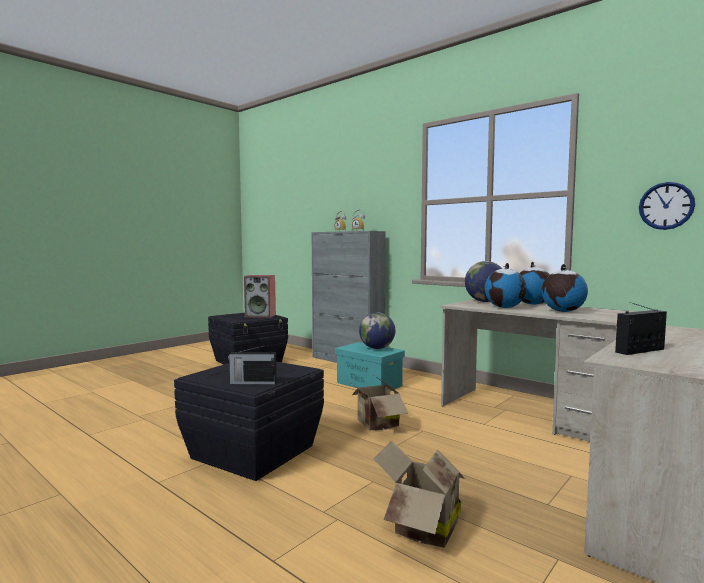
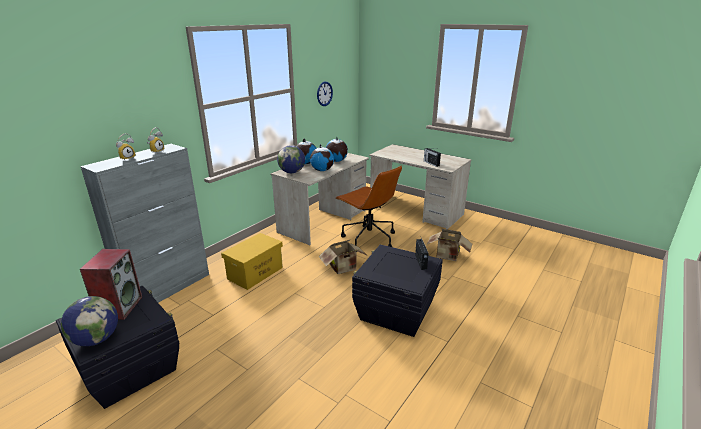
camera: 95 degrees left, 20 degrees up
turquoise storage box [335,342,405,391] -> yellow storage box [221,233,283,290]
globe [359,312,395,349] -> globe moved to [61,296,118,346]
none -> brown office chair [335,166,402,252]

